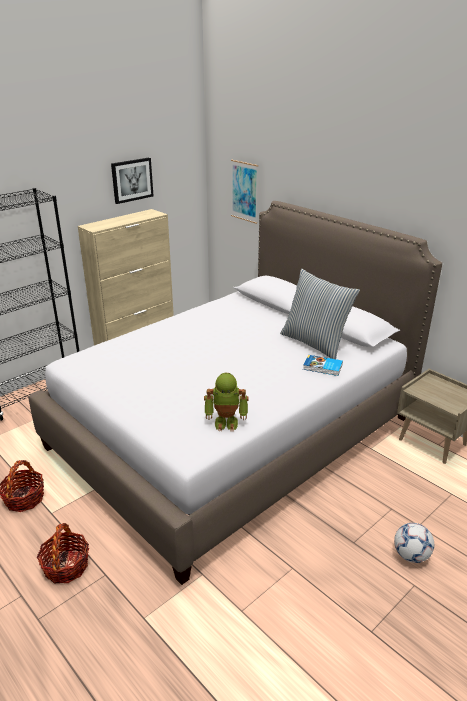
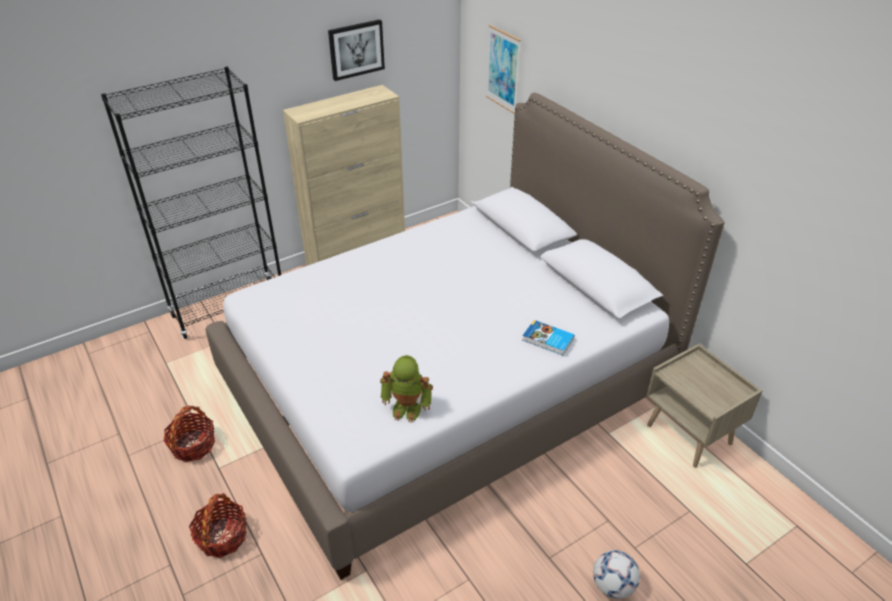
camera: 10 degrees right, 10 degrees up
pillow [280,269,360,359] -> none

